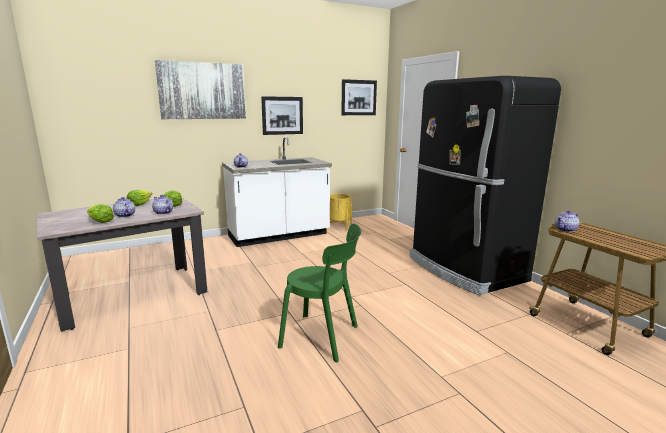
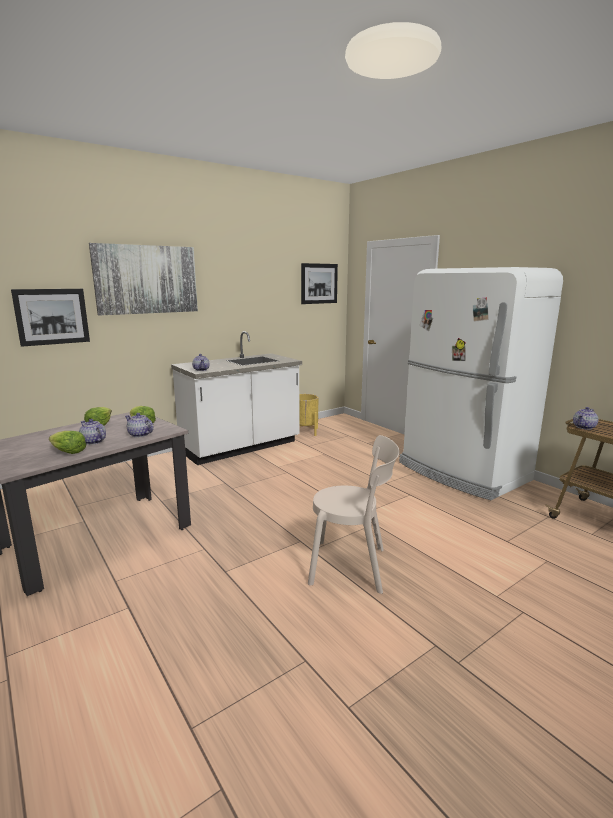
camera: 10 degrees left, 0 degrees up
picture [261,96,303,135] -> picture moved to [11,289,90,347]
green chair [278,223,361,362] -> beige chair [308,435,400,594]
black fridge [410,76,561,295] -> white fridge [399,267,563,500]

